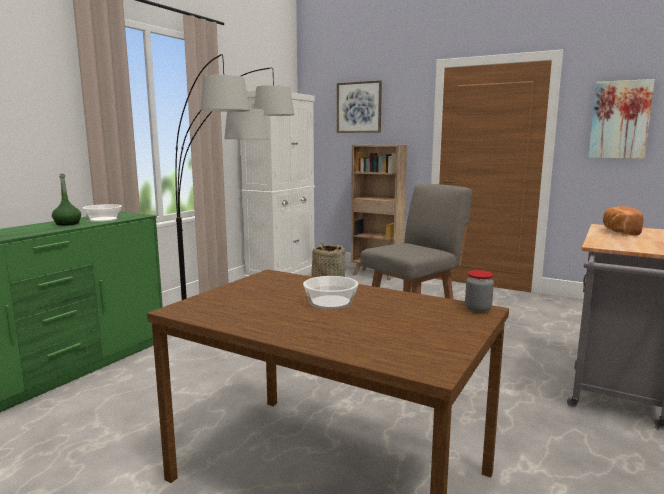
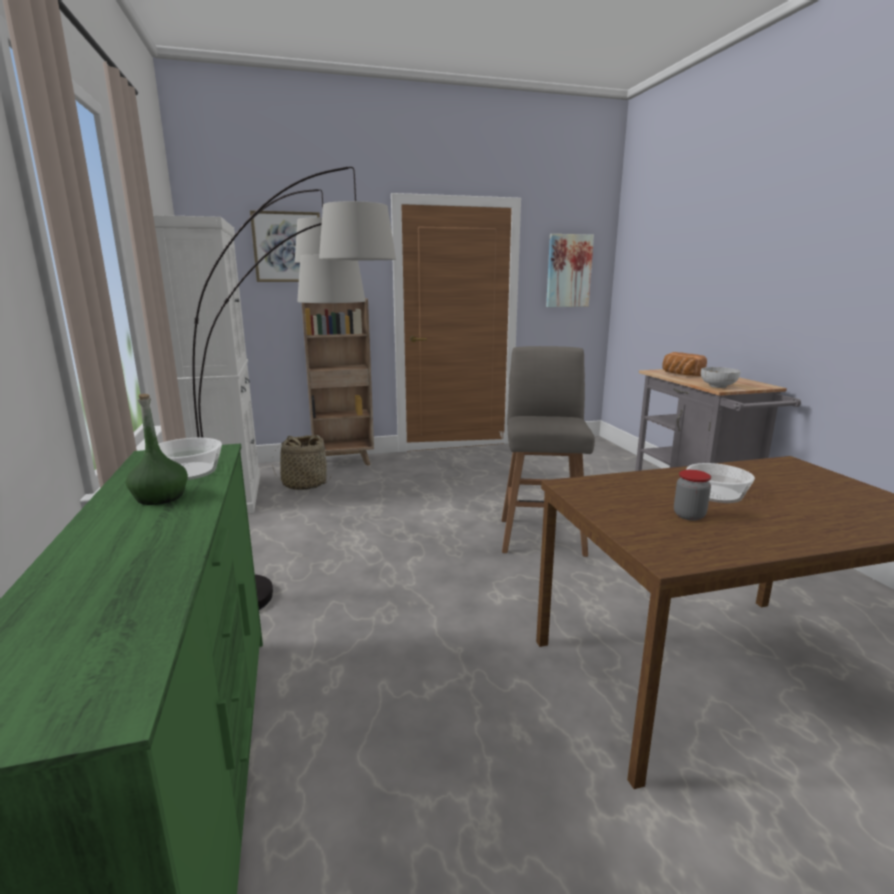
camera: 45 degrees left, 5 degrees up
jar [465,270,494,313] -> jar moved to [674,470,711,521]
none -> bowl [701,367,741,388]

